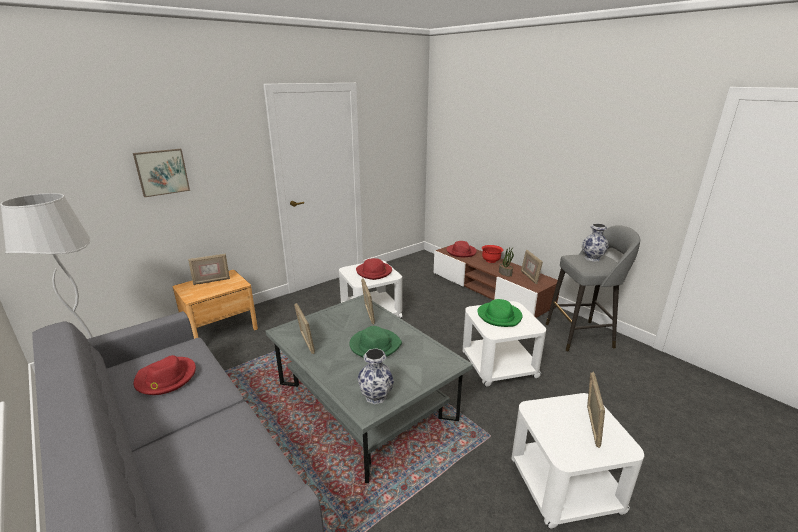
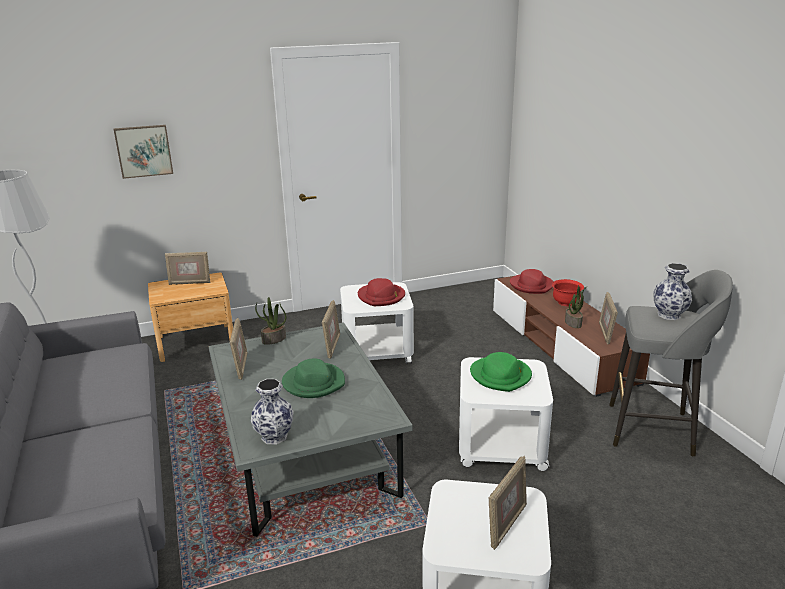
camera: 20 degrees right, 0 degrees up
red hat [134,355,196,395] -> none
none -> potted plant [255,297,287,345]

